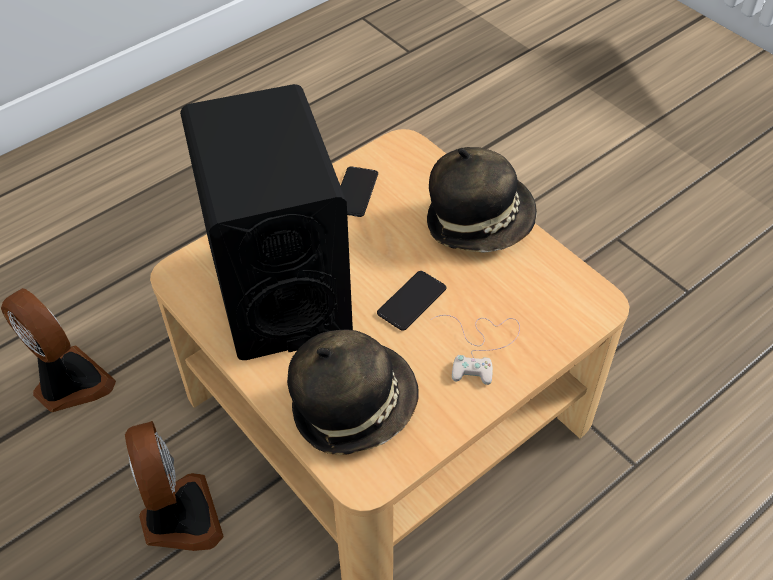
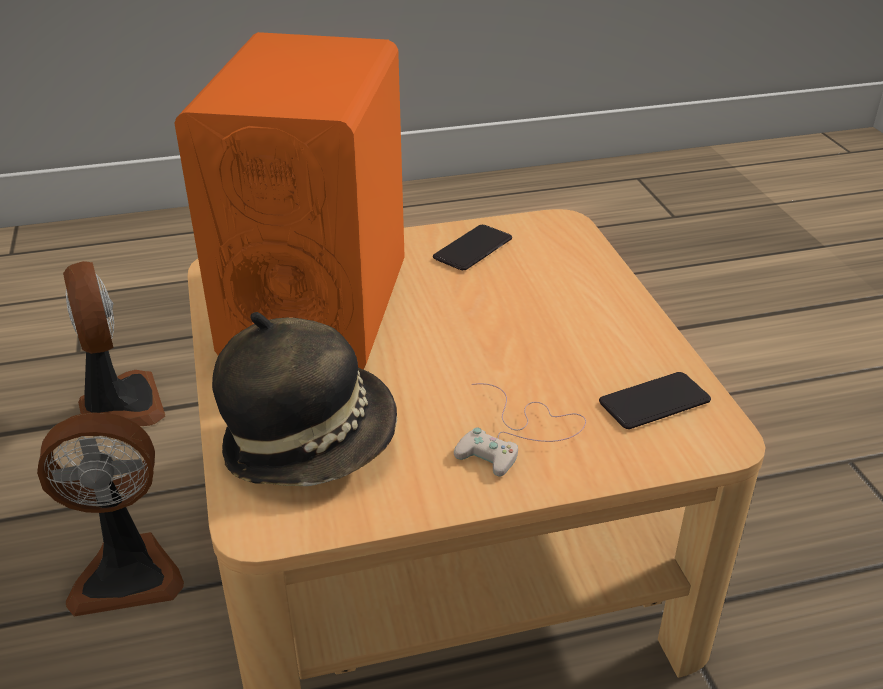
camera: 25 degrees right, 15 degrees down
fan [125,421,224,551] -> fan turned 75 degrees clockwise [37,413,184,616]
black speaker [180,84,353,360] -> orange speaker [174,32,405,369]
phone [377,271,446,331] -> phone moved to [599,372,711,429]
hat [427,147,537,252] -> none

